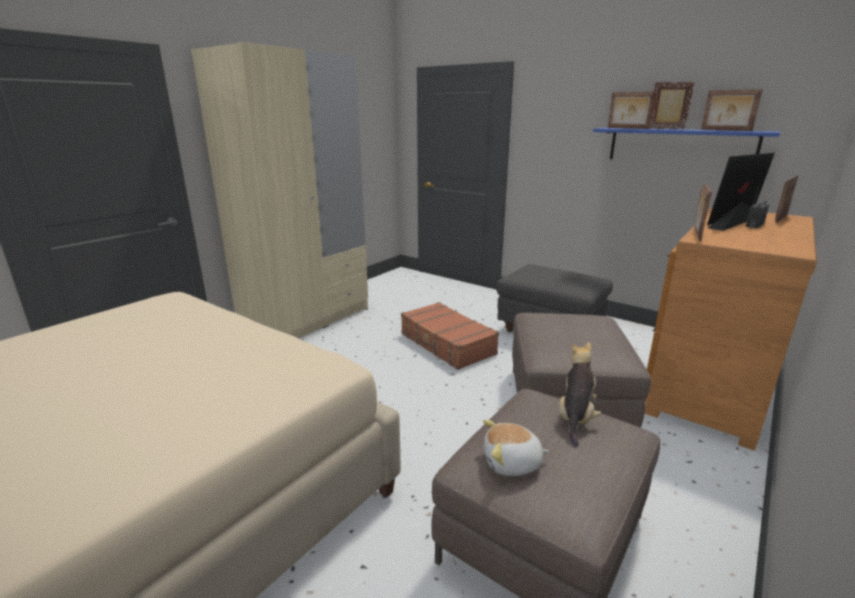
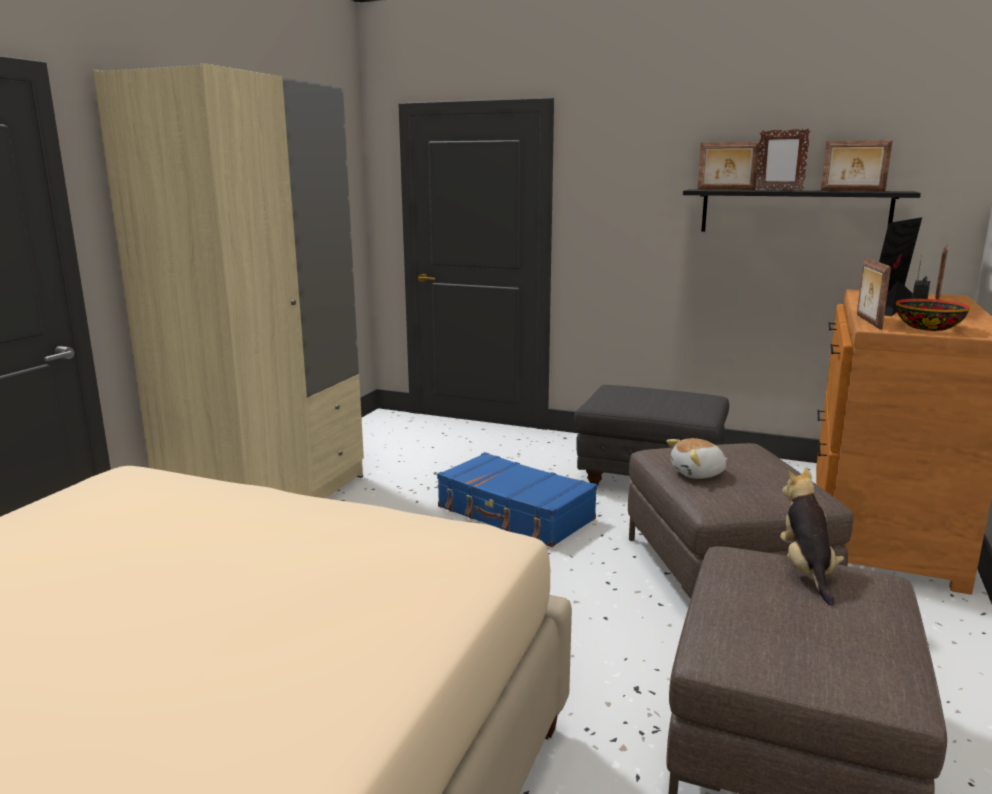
camera: 15 degrees left, 5 degrees down
brown suitcase [401,302,499,370] -> blue suitcase [437,452,597,547]
plush toy [483,420,550,476] -> plush toy moved to [667,438,727,479]
blue shelf [593,128,781,159] -> black shelf [683,189,921,232]
picture frame [647,82,695,129] -> picture frame turned 150 degrees counterclockwise [756,129,811,191]
none -> bowl [896,299,970,331]

